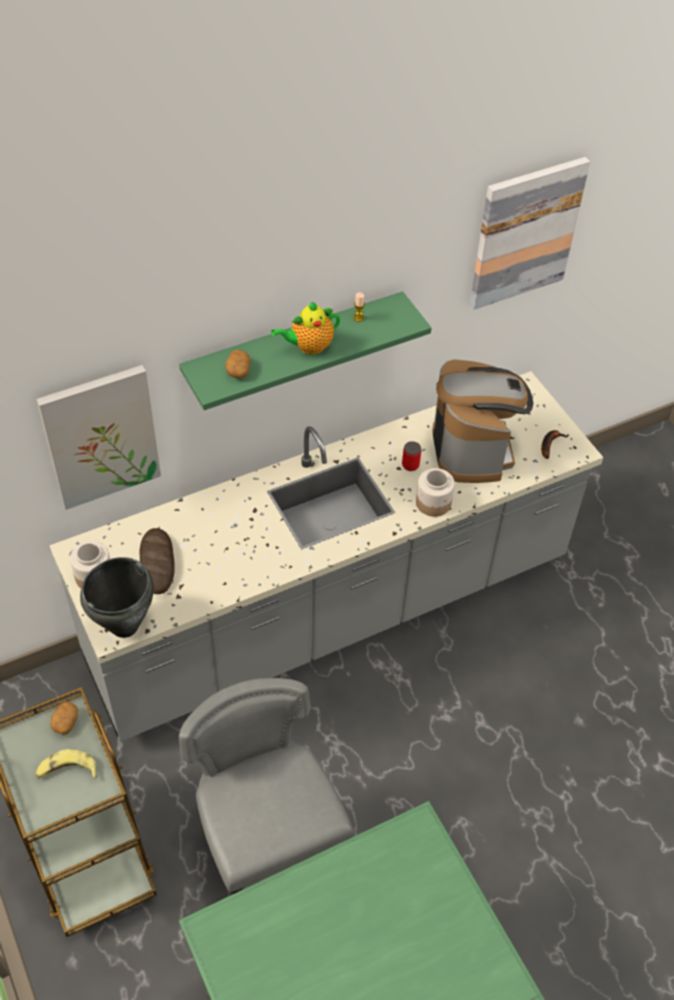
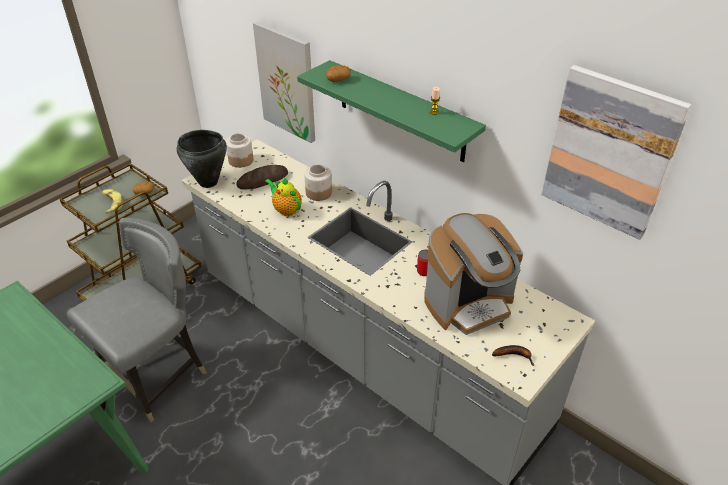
camera: 70 degrees right, 10 degrees down
teapot [271,302,340,355] -> teapot moved to [265,178,301,216]
jar [416,468,455,517] -> jar moved to [304,165,332,201]

